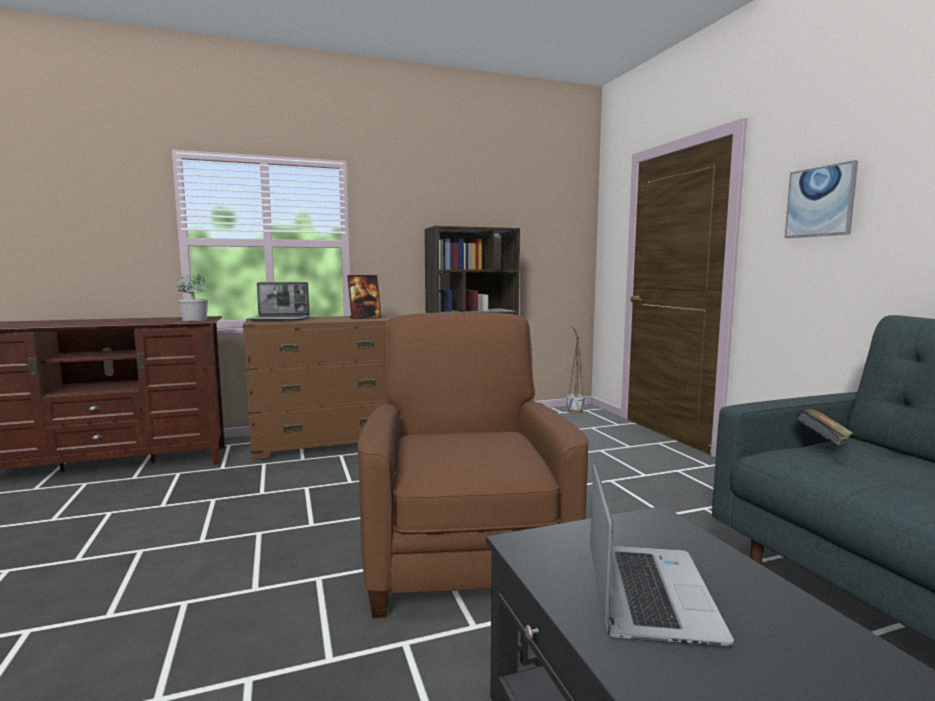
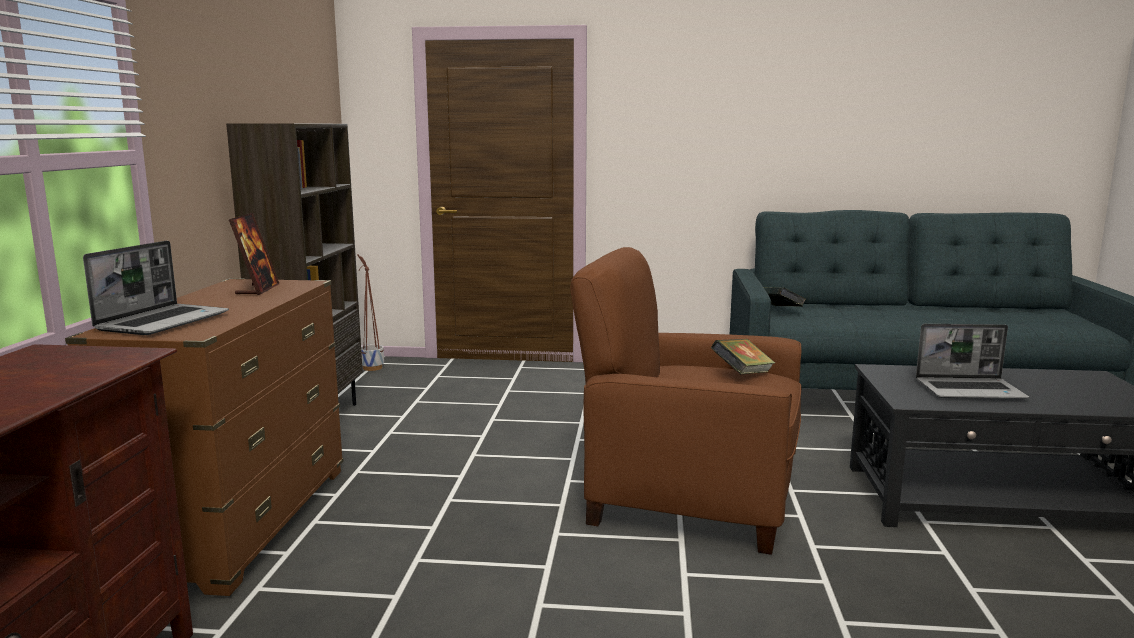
camera: 65 degrees left, 5 degrees up
potted plant [178,272,208,321] -> none
laptop [590,461,734,646] -> laptop turned 150 degrees clockwise [916,324,1029,399]
picture [785,160,858,238] -> none
none -> book [711,339,775,374]

